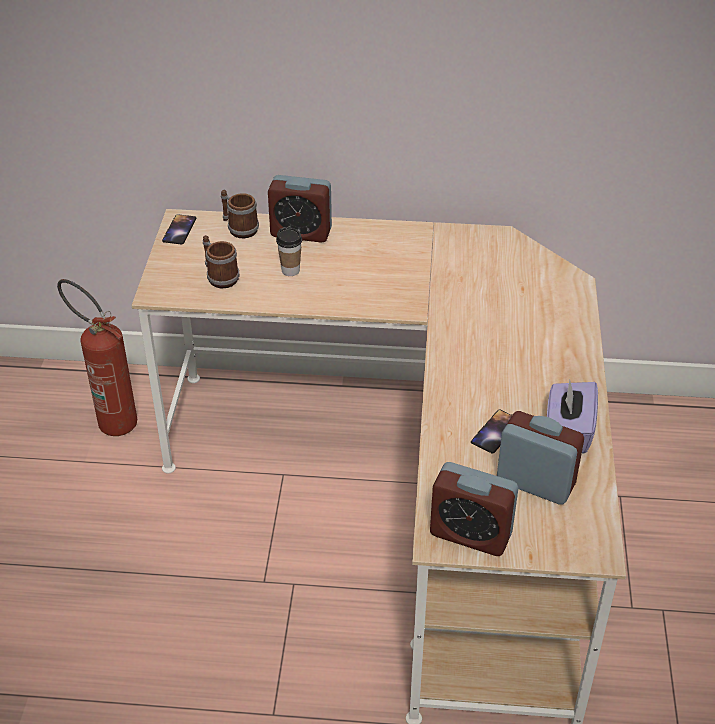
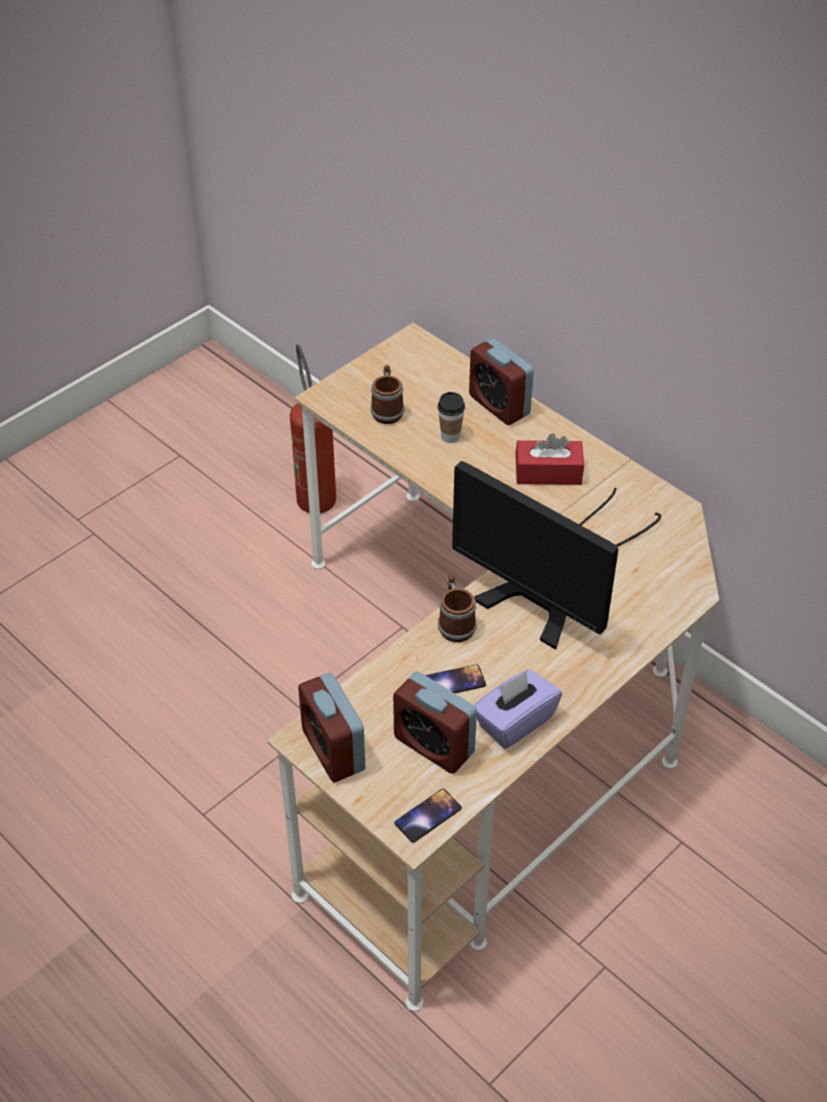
camera: 40 degrees right, 5 degrees up
phone [162,214,197,245] -> phone moved to [394,789,462,843]
mug [221,190,259,238] -> mug moved to [438,575,477,642]
alarm clock [497,411,584,505] -> alarm clock turned 150 degrees clockwise [393,671,477,774]
none -> monitor [452,461,661,650]
none -> red tissue box [515,433,584,485]

